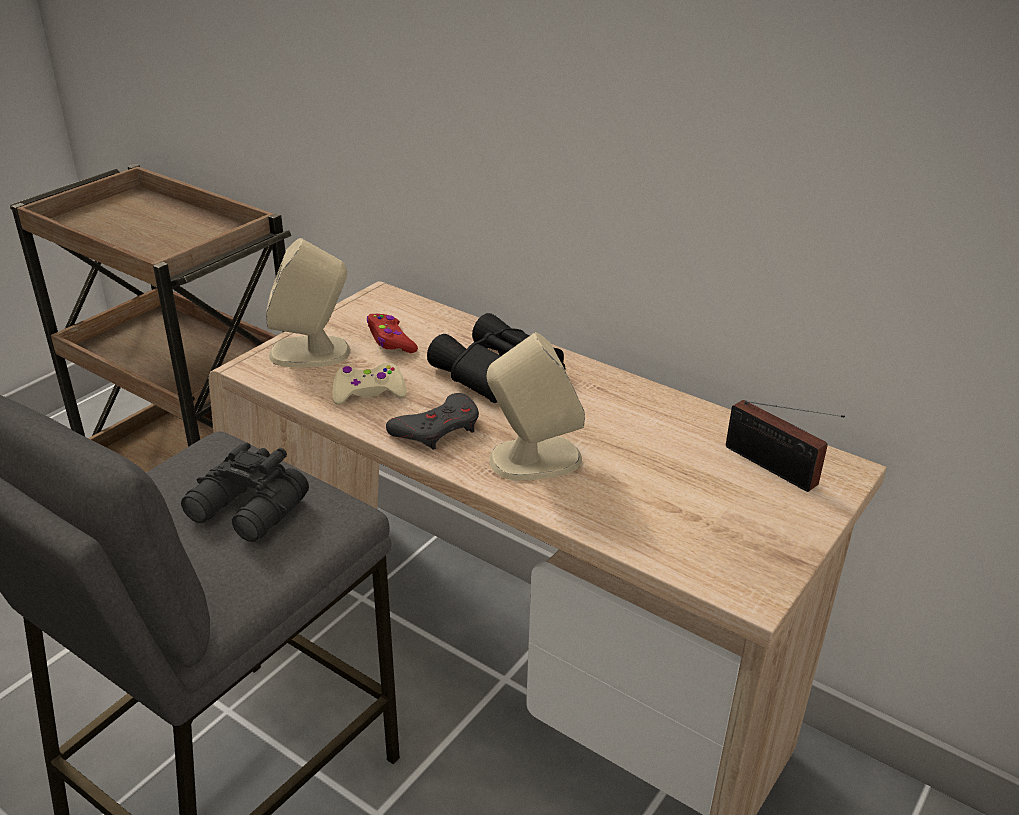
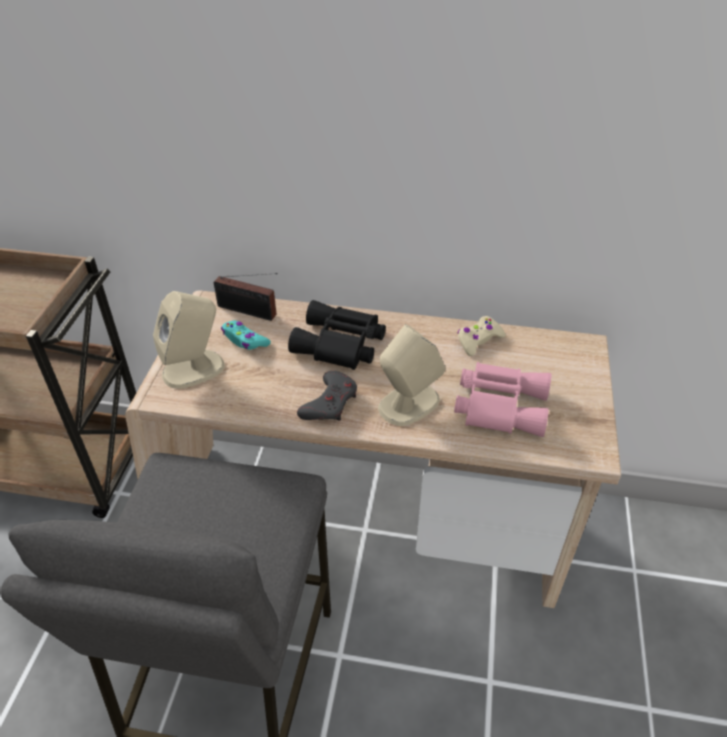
camera: 25 degrees left, 10 degrees up
black binoculars [181,442,309,542] -> none
beige game controller [333,363,407,405] -> beige game controller moved to [457,316,506,356]
red game controller [367,313,418,353] -> turquoise game controller [221,320,271,350]
radio [726,400,845,492] -> radio moved to [214,273,278,321]
none -> pink binoculars [454,362,551,437]

